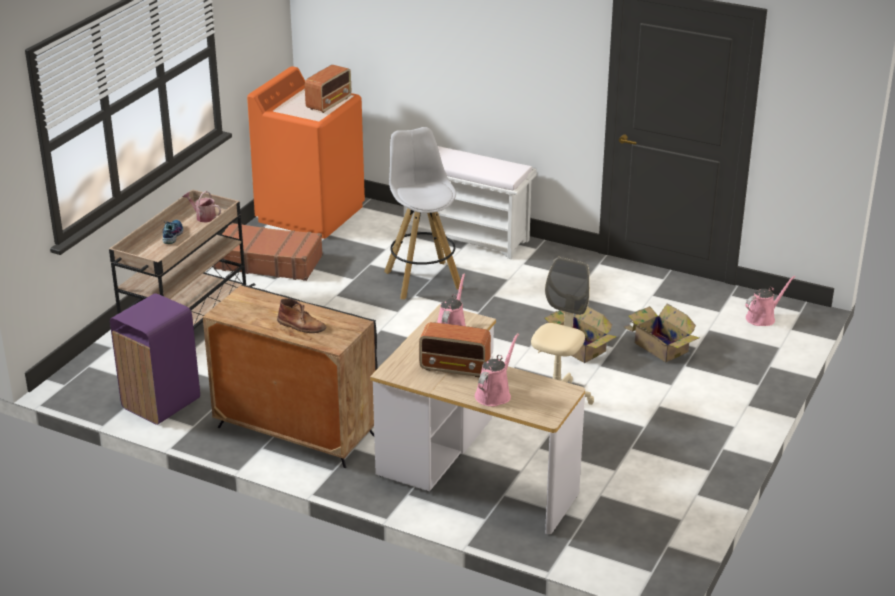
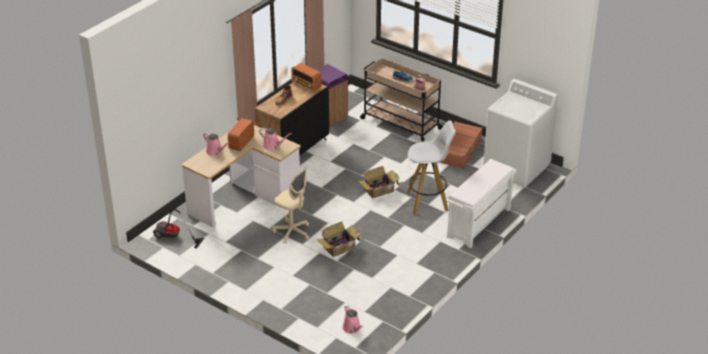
camera: 100 degrees right, 5 degrees up
orange washing machine [247,66,365,239] -> white washing machine [483,79,558,188]
radio [305,65,351,113] -> radio moved to [291,63,322,92]
cardboard box [624,303,699,362] -> cardboard box moved to [359,166,404,198]
none -> vacuum cleaner [153,209,204,249]

